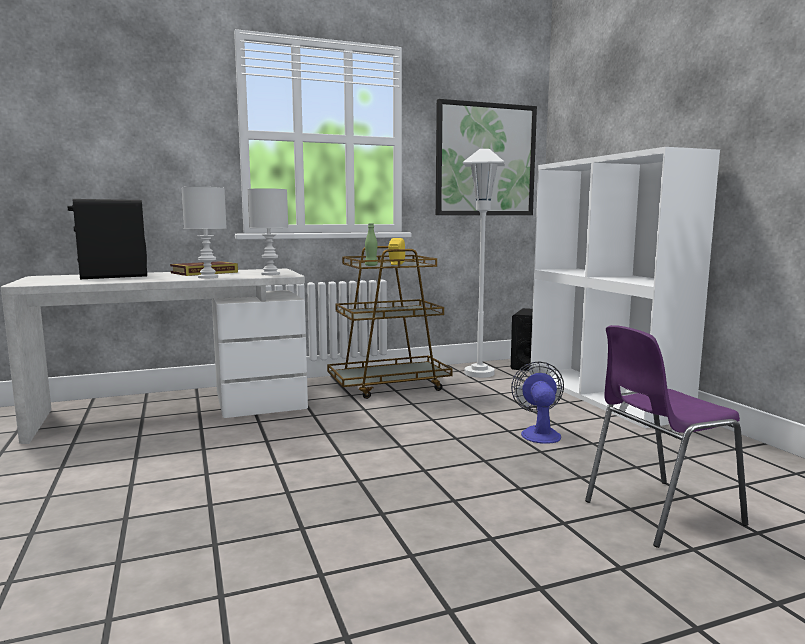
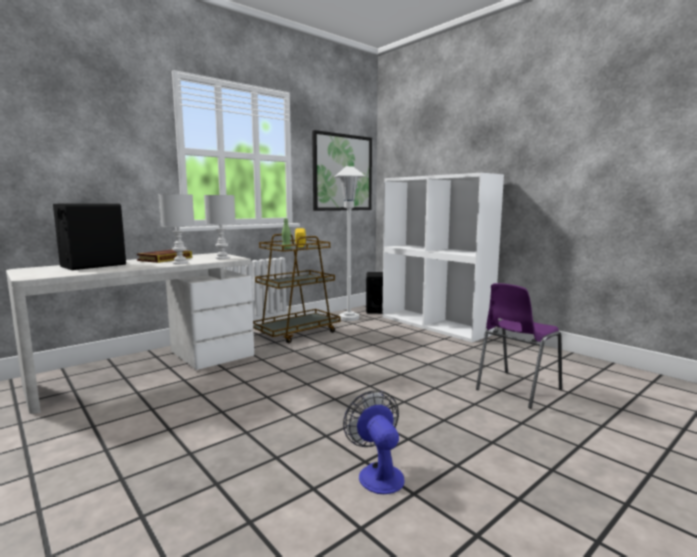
camera: 20 degrees left, 0 degrees up
fan [511,362,564,444] -> fan moved to [343,390,405,494]

